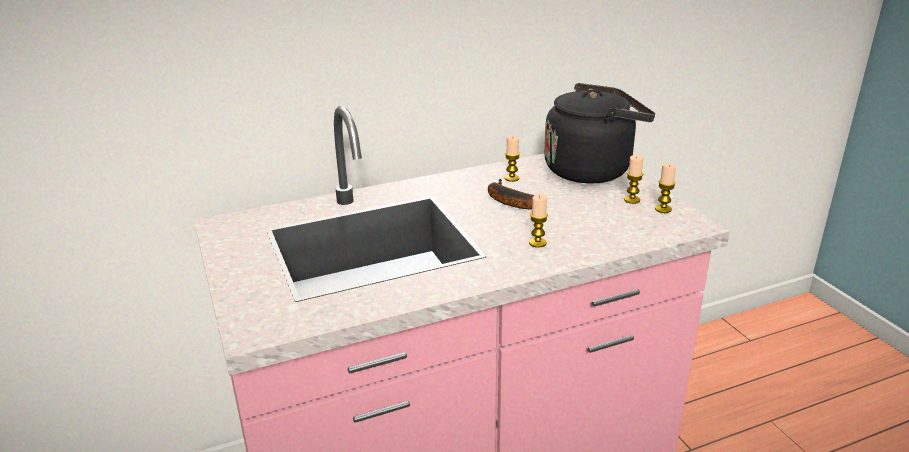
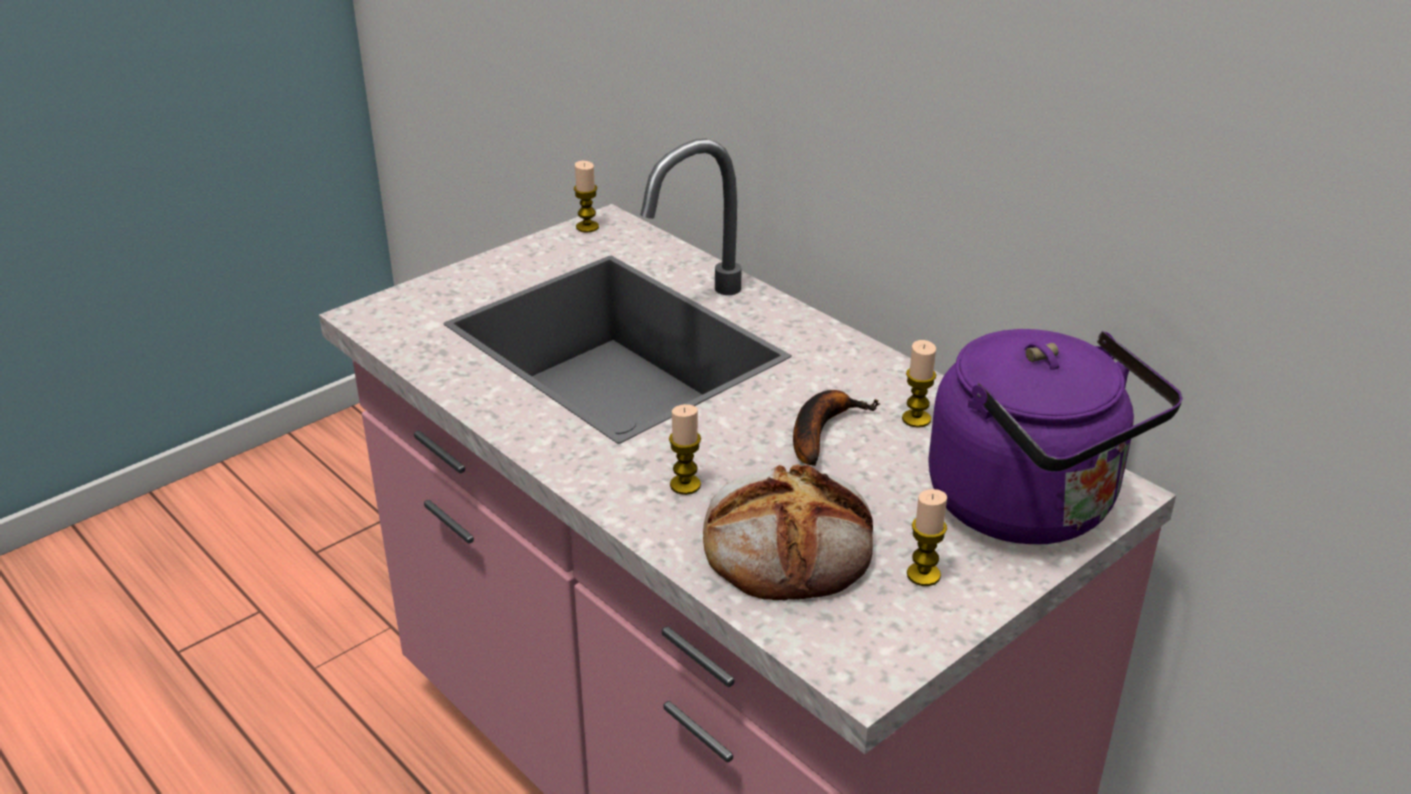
camera: 70 degrees right, 5 degrees up
black kettle [544,83,655,184] -> purple kettle [928,329,1182,544]
candle [655,164,676,213] -> candle moved to [574,161,599,233]
none -> bread [703,464,873,601]

